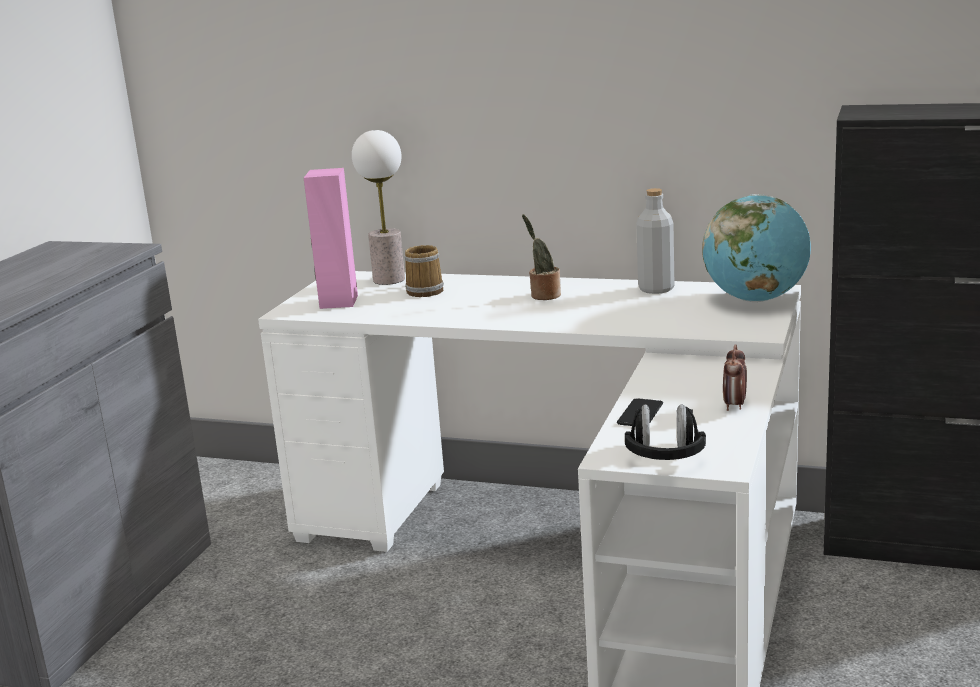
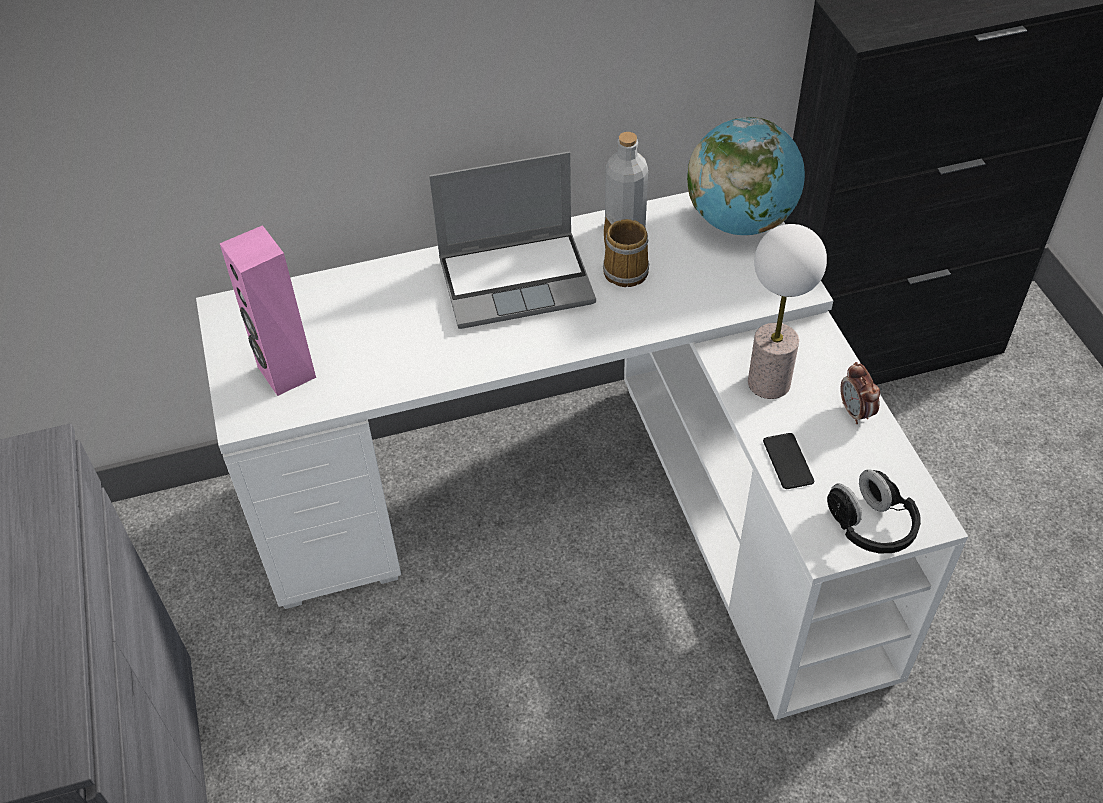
camera: 35 degrees left, 30 degrees up
table lamp [352,130,405,285] -> table lamp moved to [748,224,827,399]
mug [404,245,444,297] -> mug moved to [603,214,650,287]
potted plant [522,214,561,300] -> laptop [429,152,596,329]

